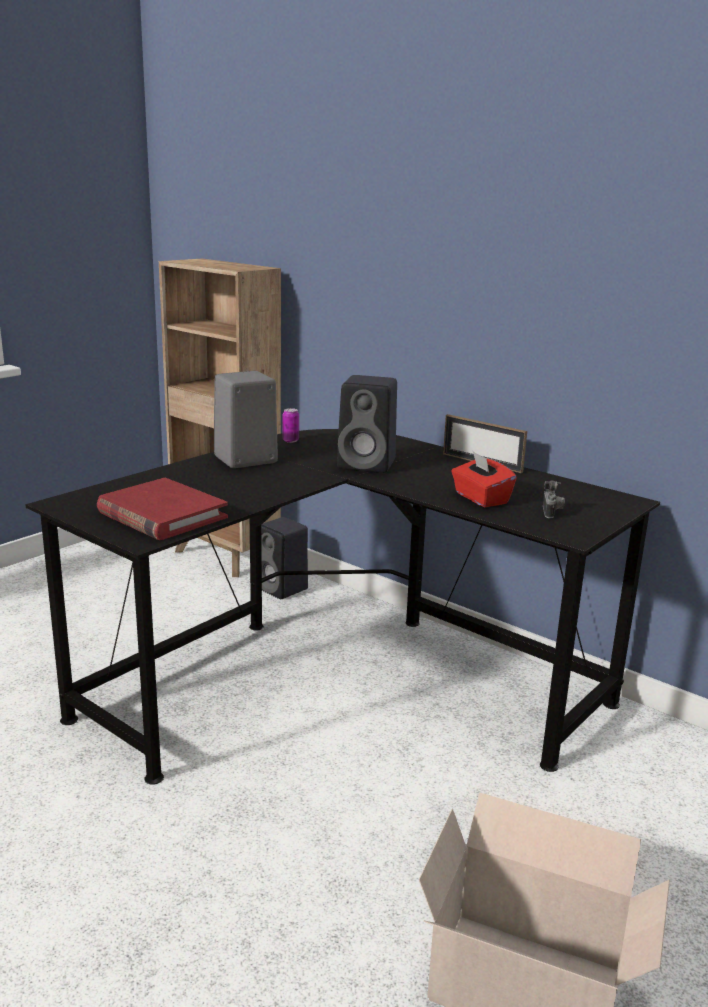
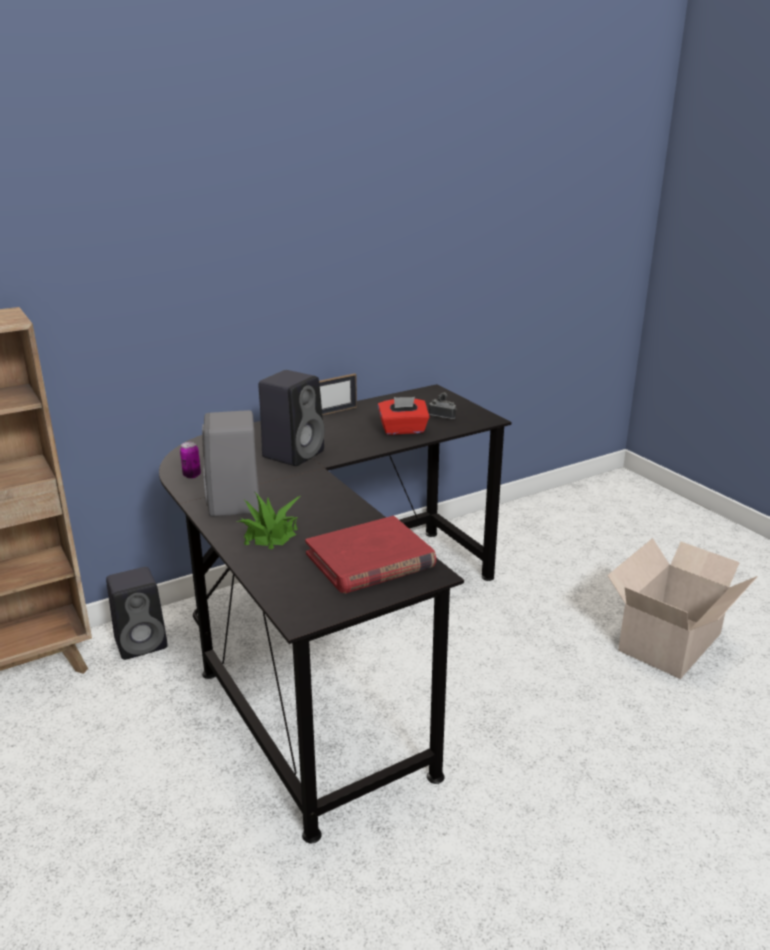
camera: 70 degrees left, 5 degrees up
none -> potted plant [236,491,300,549]

